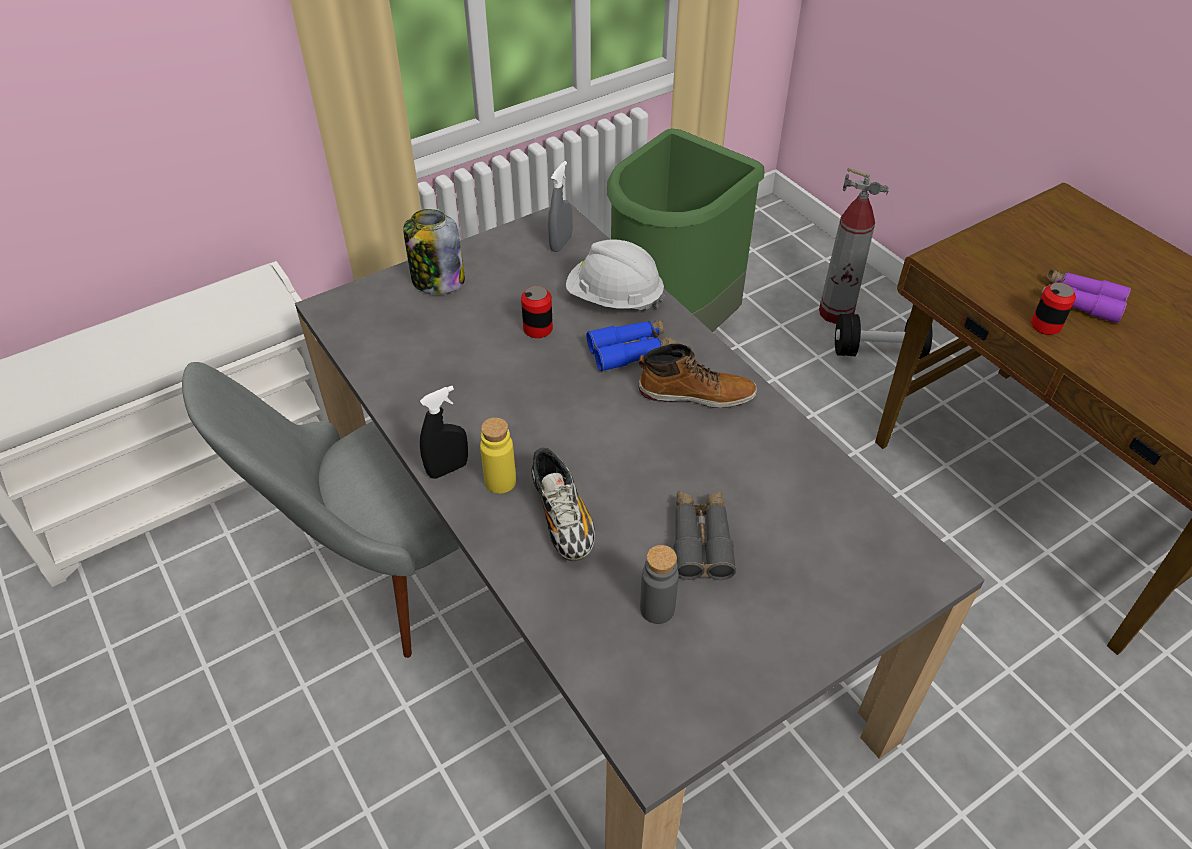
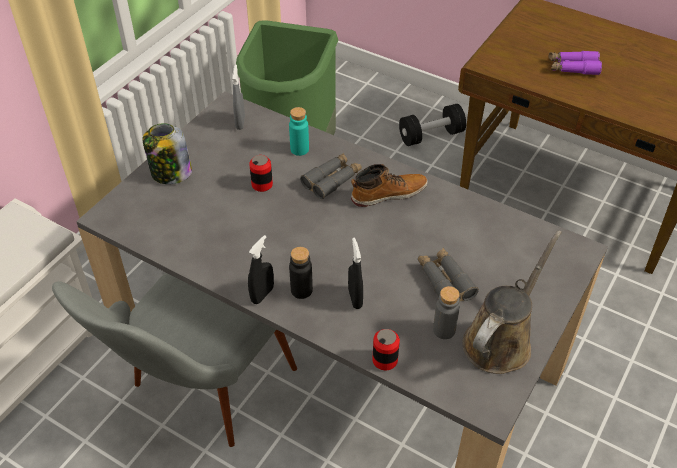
camera: 25 degrees left, 0 degrees up
yellow bottle [480,417,516,494] -> black bottle [289,247,313,299]
shoe [531,447,595,561] -> black spray bottle [348,238,363,309]
white hard hat [566,240,665,310] -> turquoise bottle [289,107,309,156]
blue binoculars [586,319,677,372] -> grey binoculars [300,153,362,199]
fire extinguisher [819,168,889,324] -> none
can [1031,282,1076,335] -> can moved to [372,329,400,370]
none -> brown watering can [462,230,562,374]

